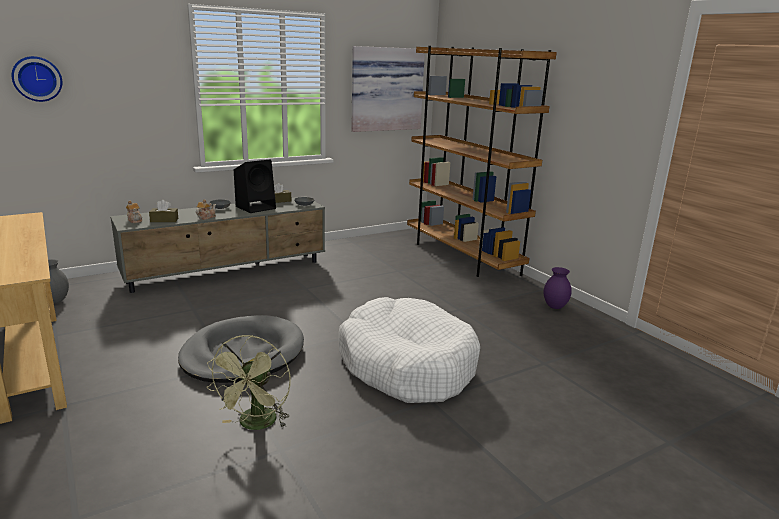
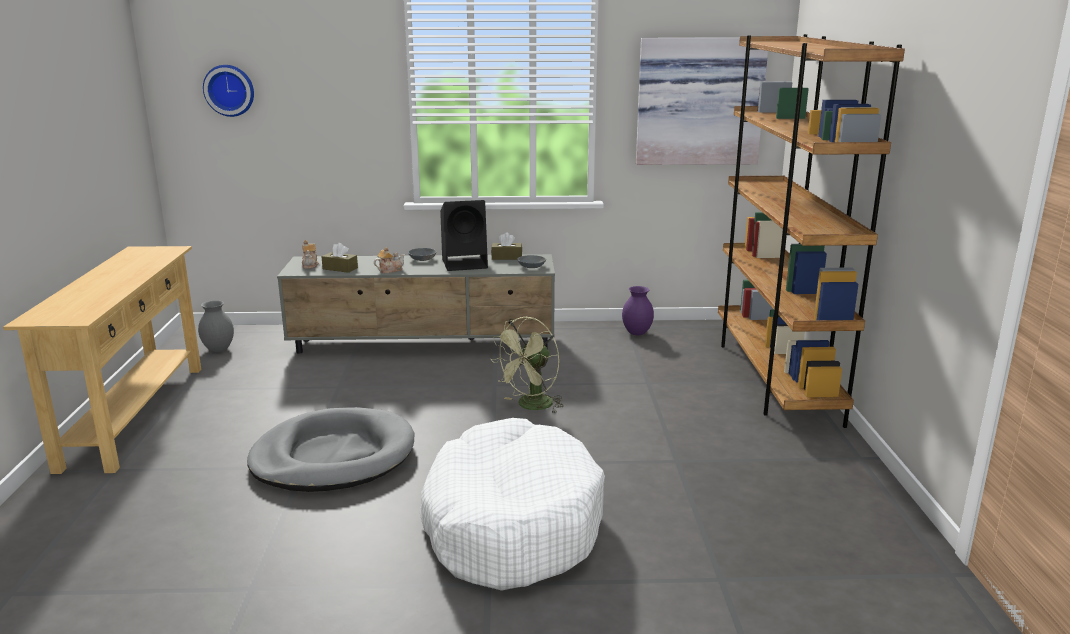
camera: 30 degrees right, 0 degrees up
green fan [206,335,291,430] -> green fan moved to [491,317,564,414]
purple vase [544,267,572,309] -> purple vase moved to [622,286,654,335]

